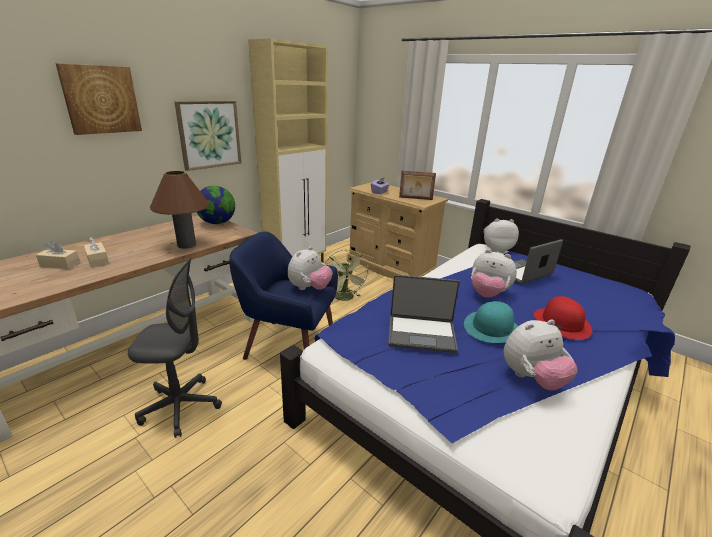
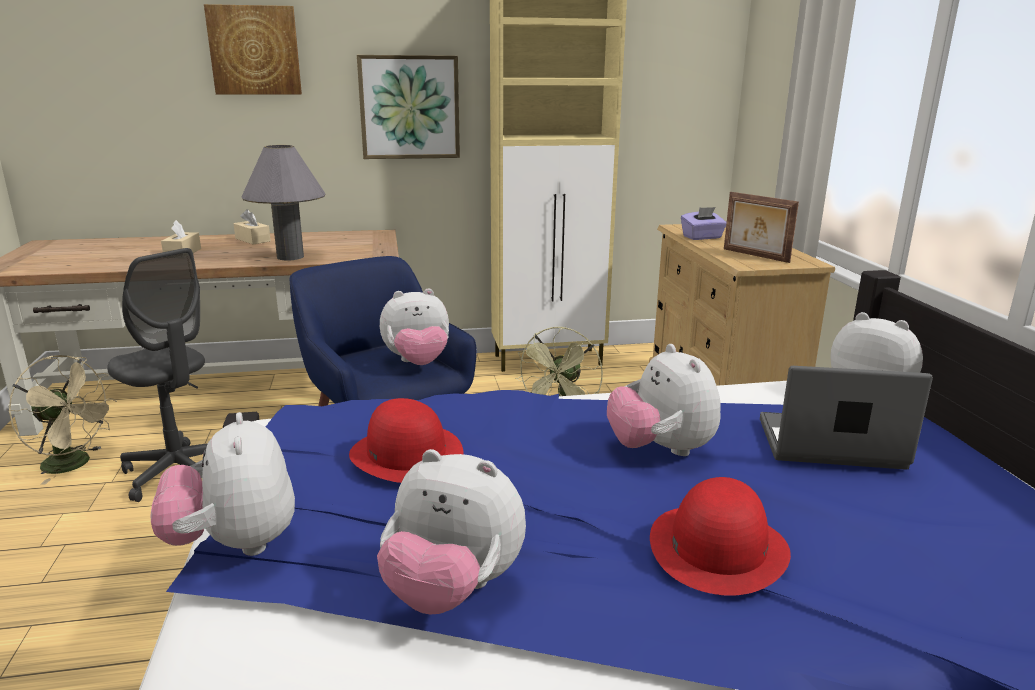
camera: 40 degrees right, 5 degrees down
beige tissue box [36,241,80,269] -> beige tissue box moved to [234,209,271,244]
brown table lamp [150,171,209,249] -> grey table lamp [242,145,326,261]
globe [197,186,235,224] -> none
laptop [388,275,460,353] -> red hat [349,398,464,483]
turquoise hat [464,301,518,343] -> none
none -> beige fan [9,355,117,485]
none -> plush toy [150,412,295,556]

